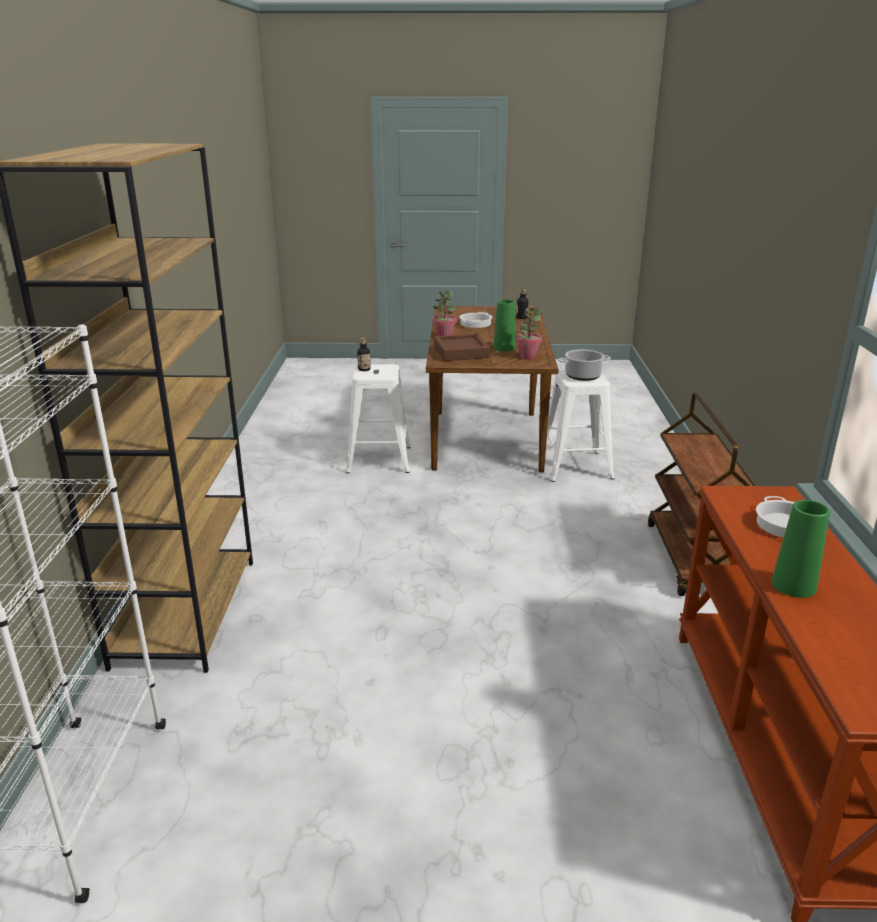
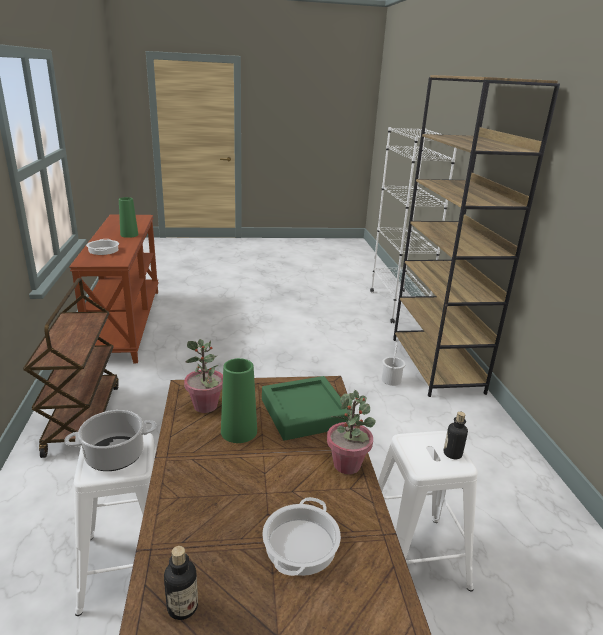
camera: 170 degrees right, 0 degrees up
brown tray [434,334,490,361] -> green tray [262,376,349,441]
none -> white bucket [382,342,406,386]

